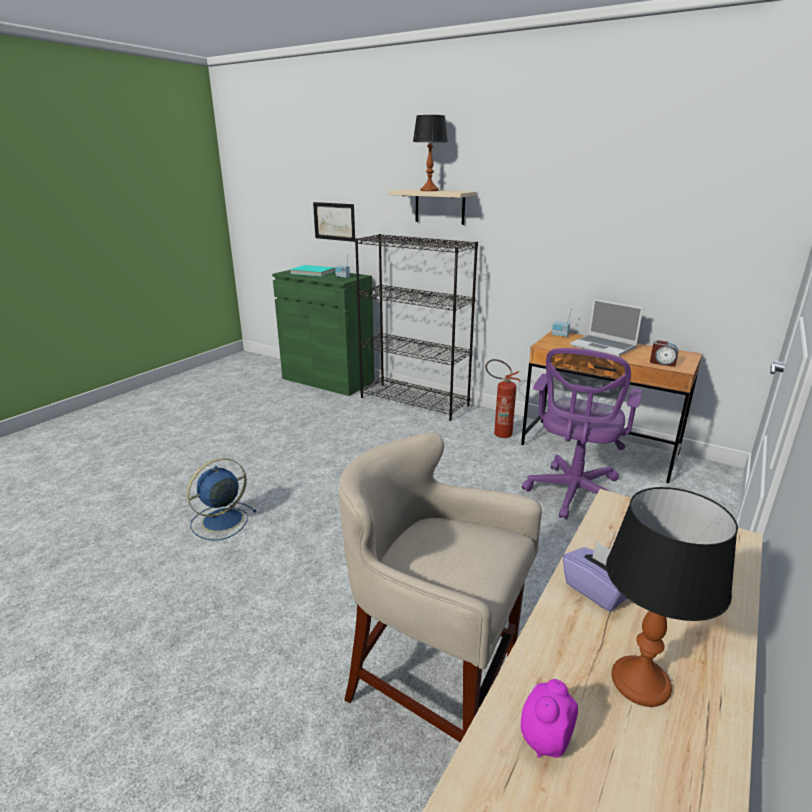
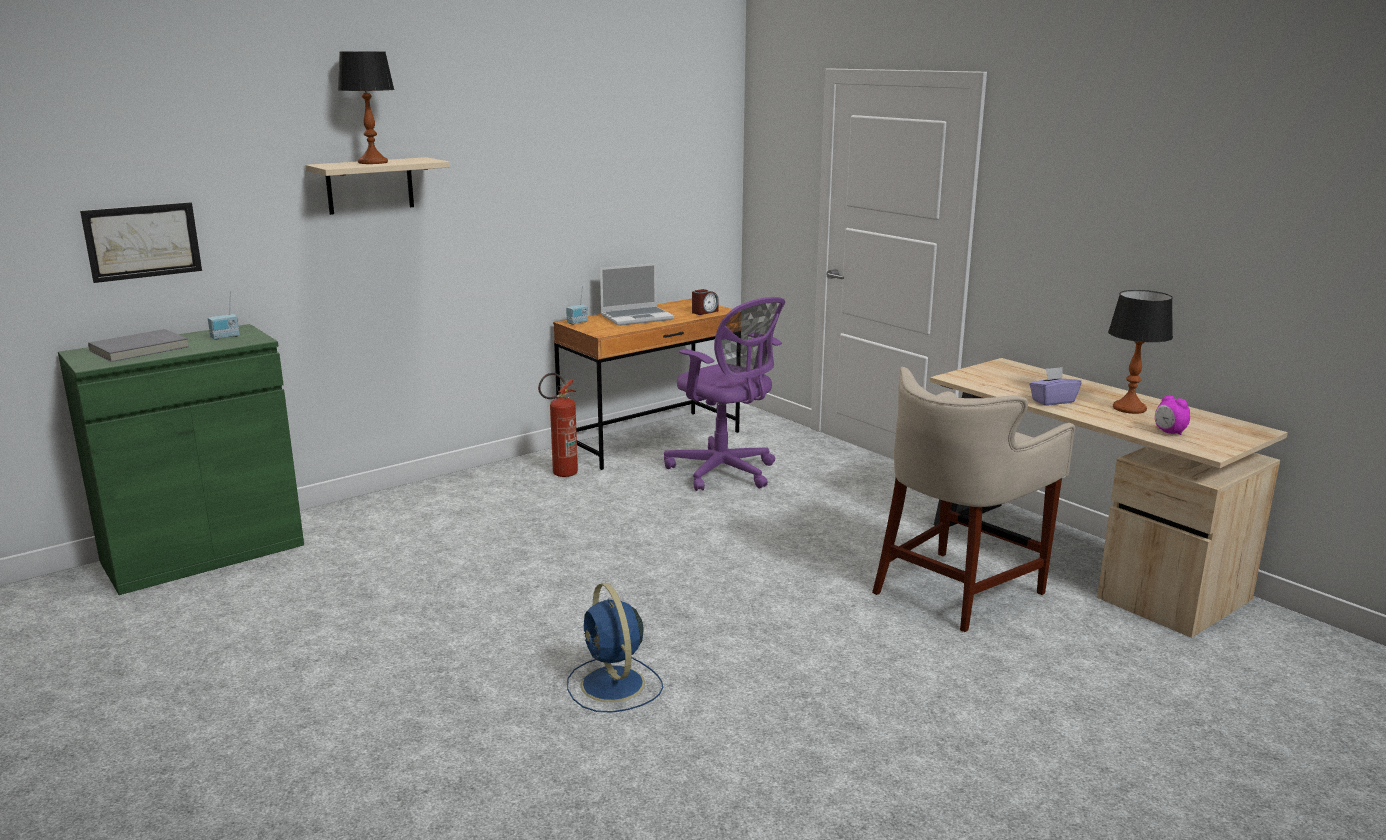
camera: 70 degrees left, 5 degrees down
turquoise book [290,265,335,277] -> grey book [88,329,189,362]
black bookcase [355,234,478,421] -> none

